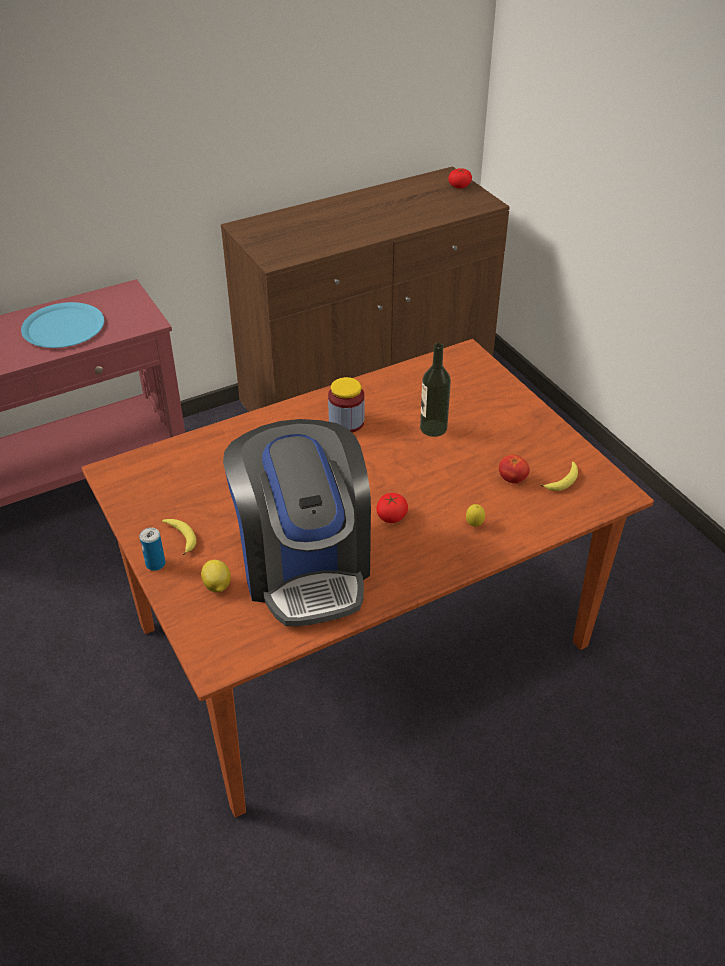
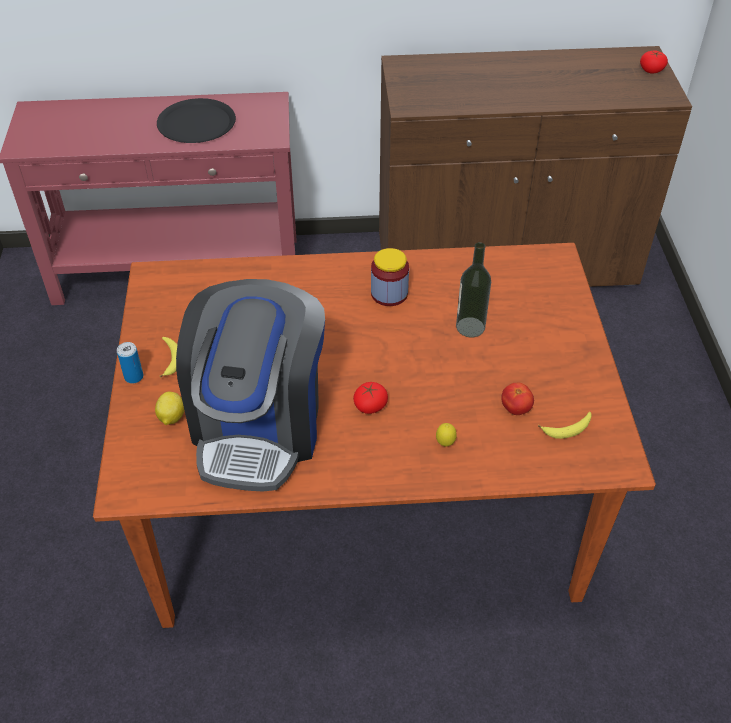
camera: 25 degrees right, 5 degrees up
blue plate [21,302,104,348] -> black plate [157,98,236,143]

